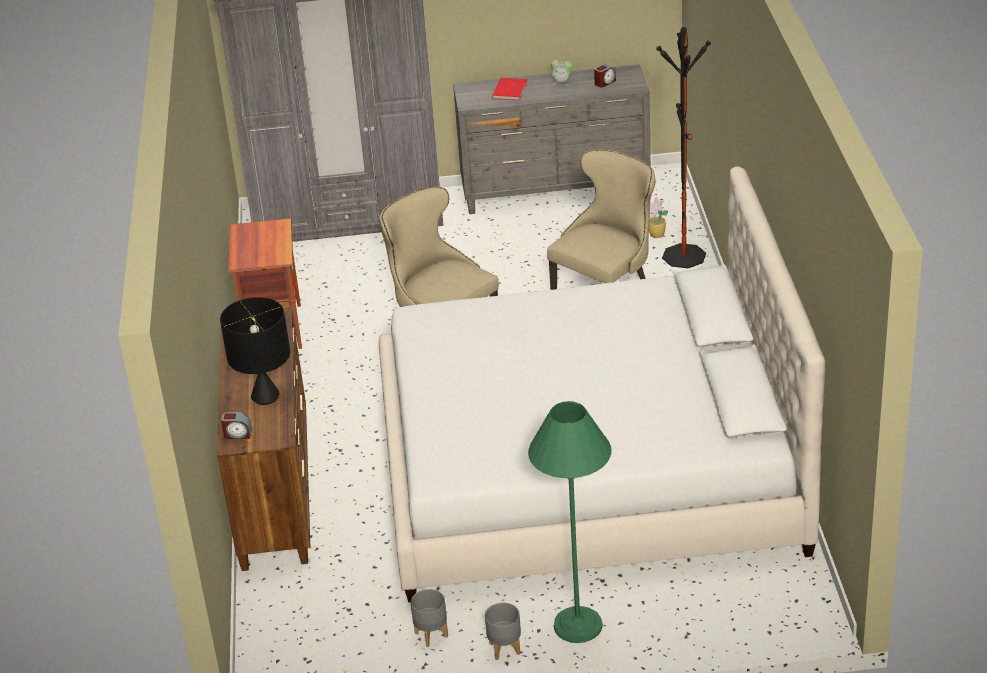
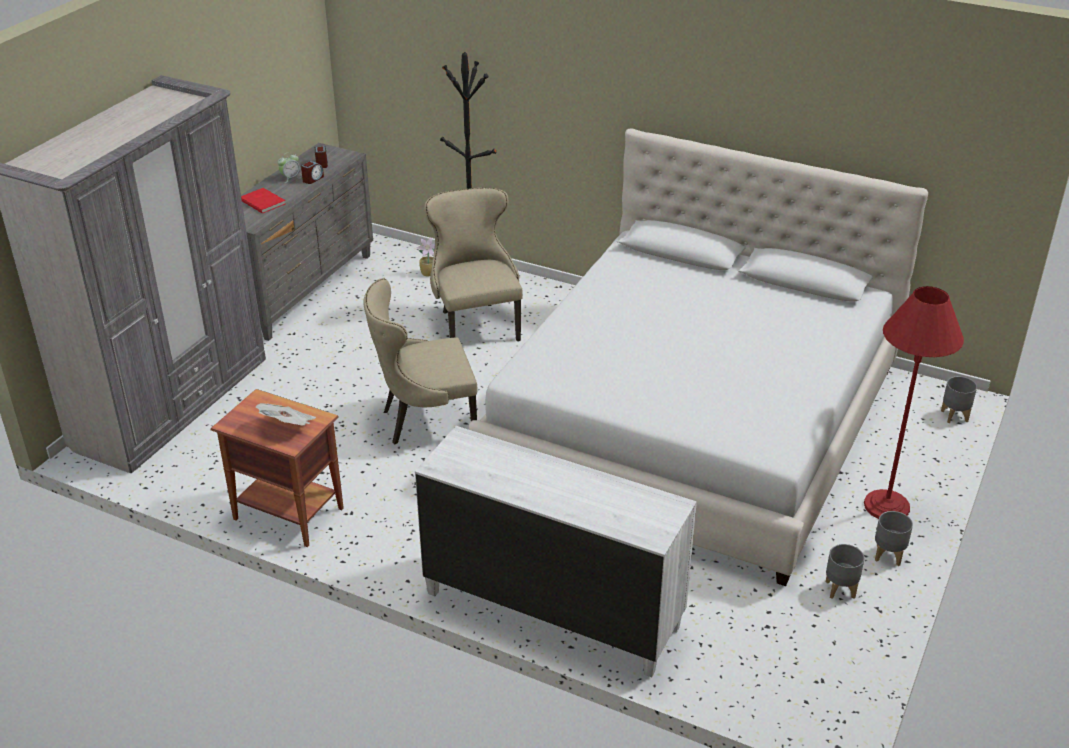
camera: 60 degrees left, 0 degrees up
brown dresser [217,307,310,571] -> white dresser [415,426,697,677]
black table lamp [220,297,290,405] -> none
alarm clock [221,412,252,439] -> alarm clock moved to [301,161,324,184]
green floor lamp [528,401,612,643] -> red floor lamp [864,286,964,519]
none -> newspaper [256,403,316,426]
none -> grey planter [941,376,977,423]

